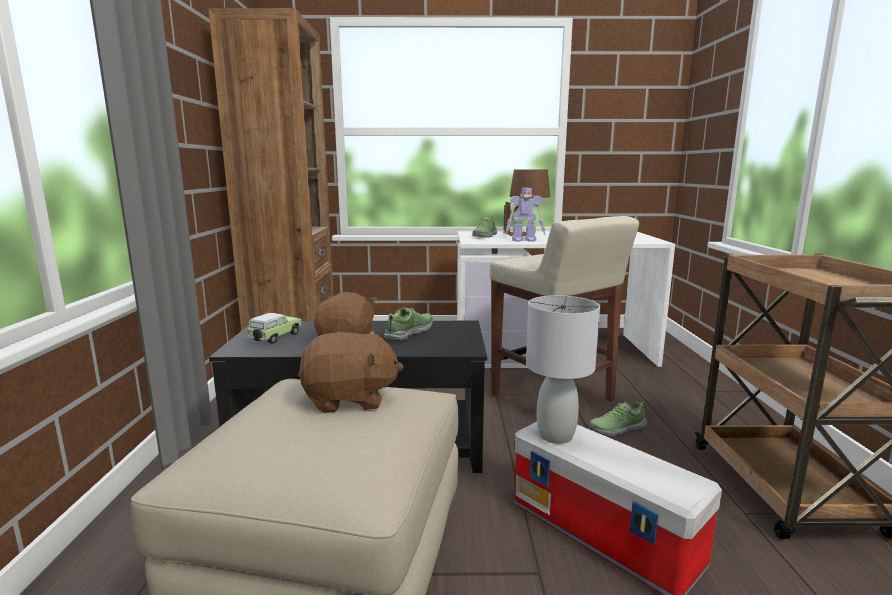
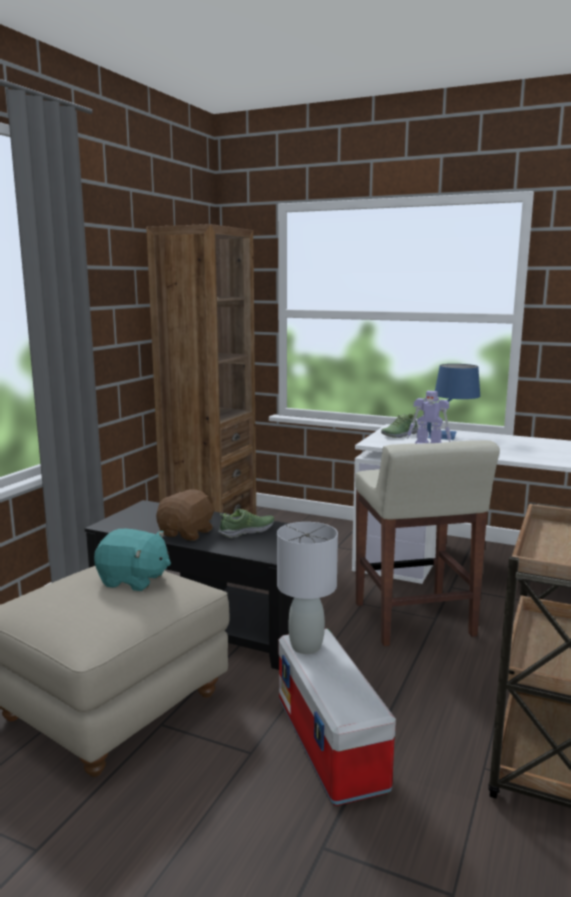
camera: 25 degrees right, 0 degrees up
toy car [247,313,301,344] -> none
brown plush toy [298,331,404,413] -> turquoise plush toy [94,529,171,591]
brown table lamp [504,170,550,236] -> blue table lamp [427,364,480,440]
shoe [590,401,647,436] -> none

